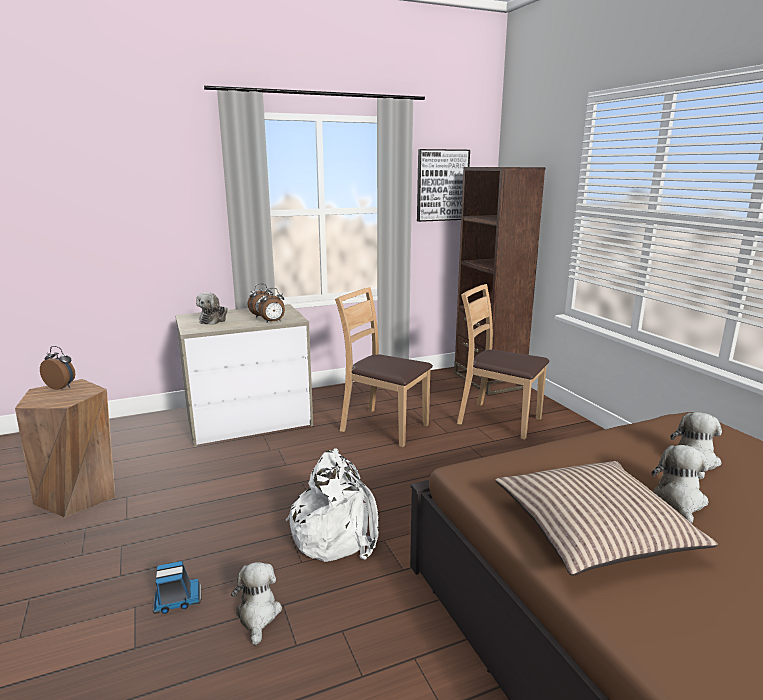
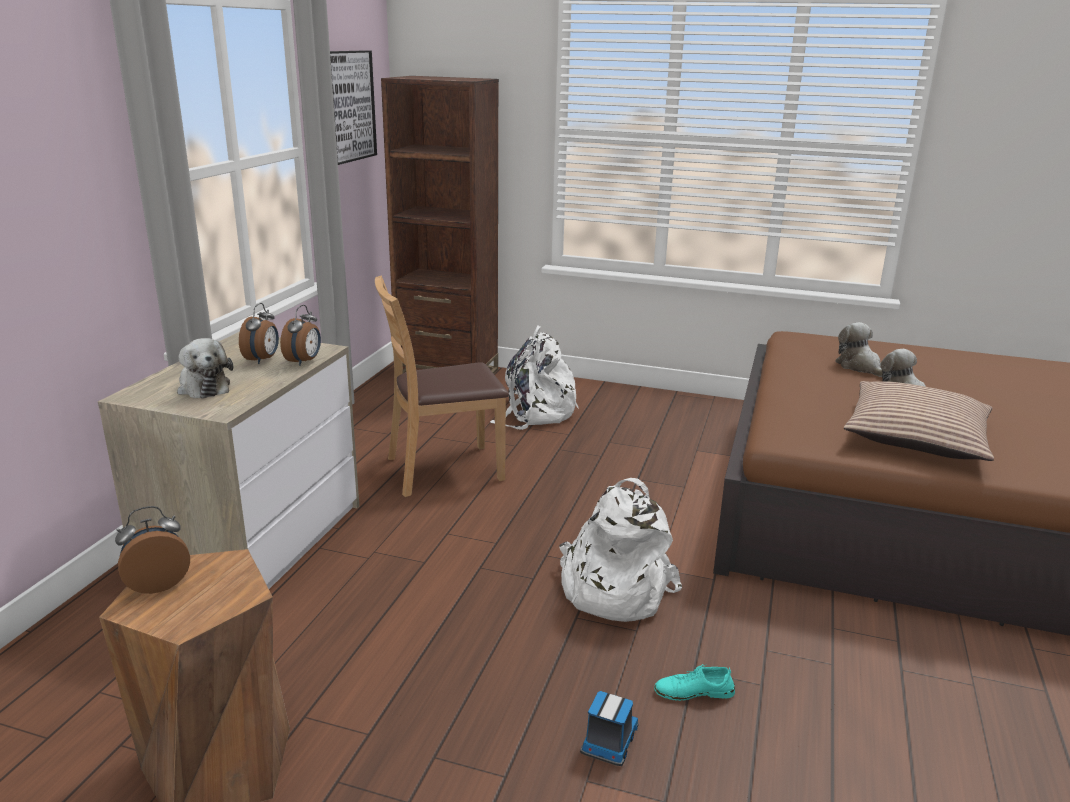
camera: 50 degrees left, 5 degrees up
plush toy [231,562,282,645] -> turquoise shoe [654,664,735,701]
brown chair [457,284,549,440] -> white backpack [490,325,579,430]

